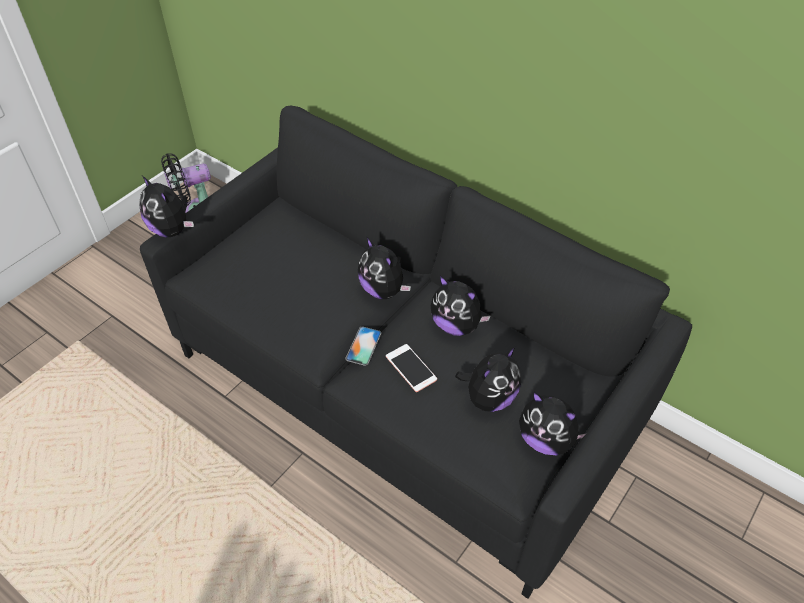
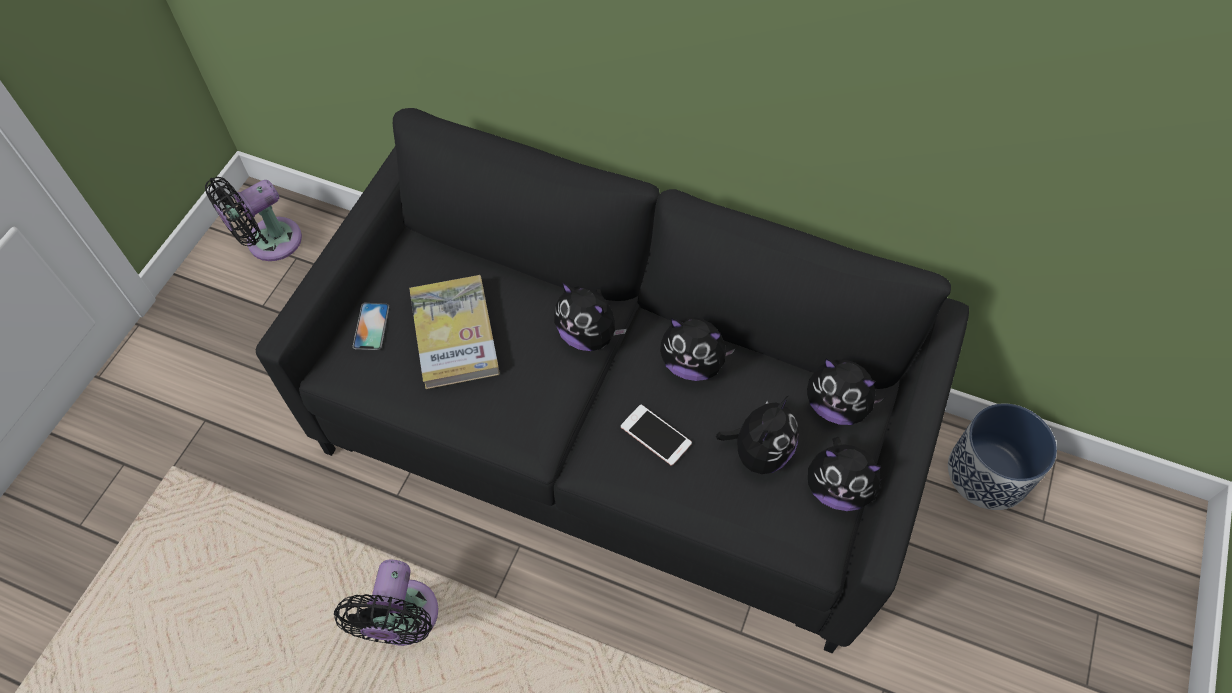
camera: 15 degrees left, 10 degrees up
plush toy [139,176,194,237] -> plush toy moved to [807,358,884,425]
phone [345,326,381,366] -> phone moved to [353,303,389,350]
none -> black fan [334,559,438,646]
none -> book [409,275,500,389]
none -> planter [948,404,1057,510]

